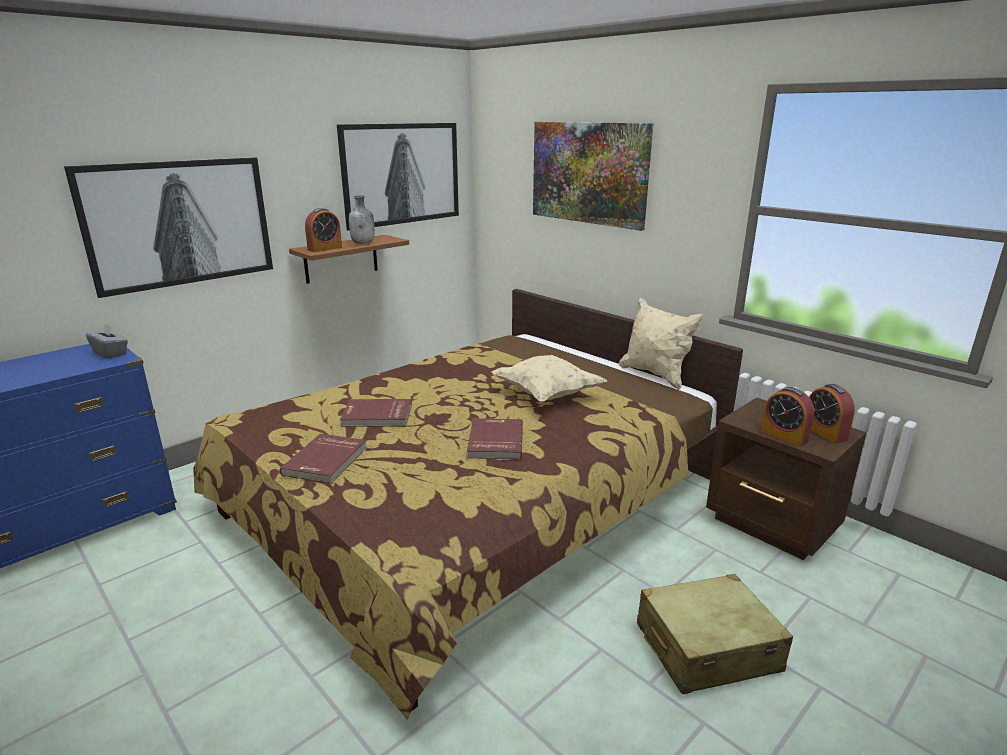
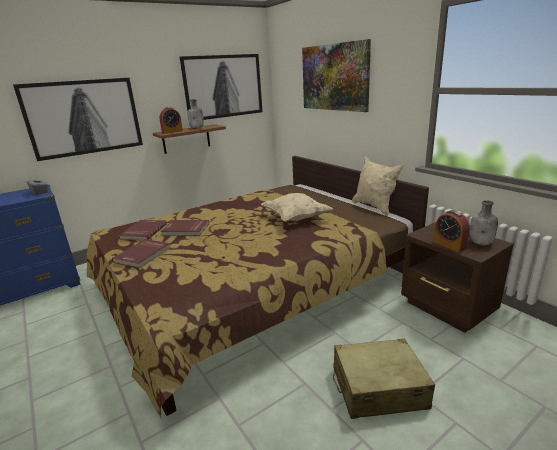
camera: 10 degrees right, 0 degrees up
red book [467,418,523,459] -> red book moved to [119,220,167,240]
alarm clock [809,384,855,443] -> grey bottle [469,200,498,245]

